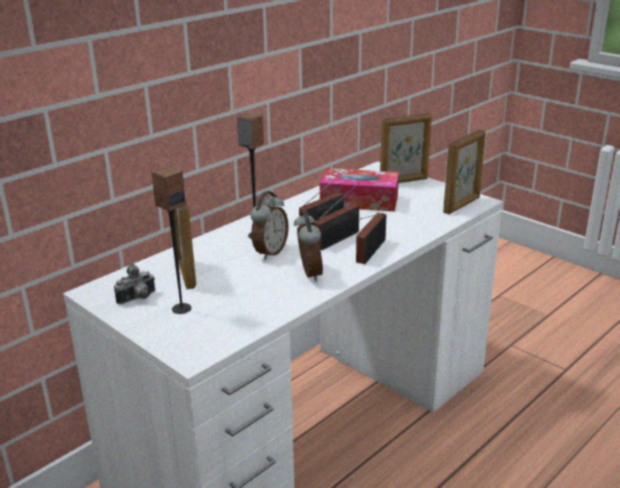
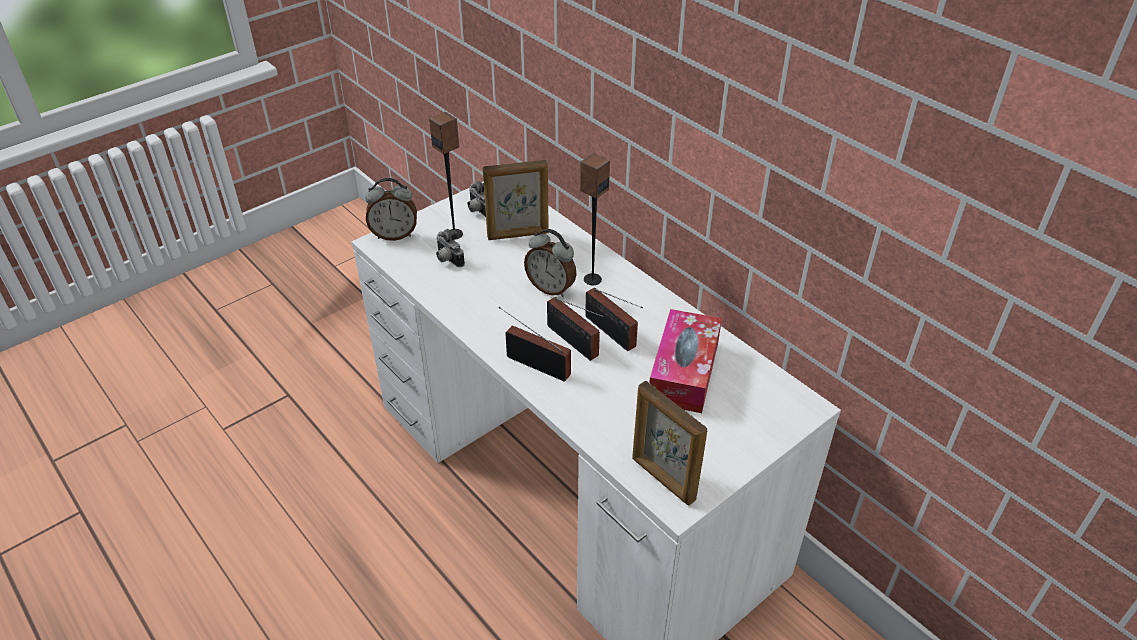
camera: 95 degrees right, 15 degrees up
alarm clock [294,211,323,281] -> alarm clock moved to [365,178,417,241]
picture frame [380,113,432,183] -> none
none -> camera [436,229,465,267]

